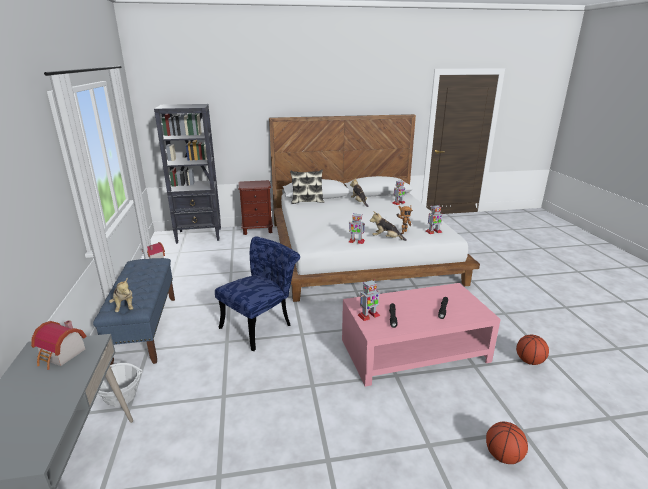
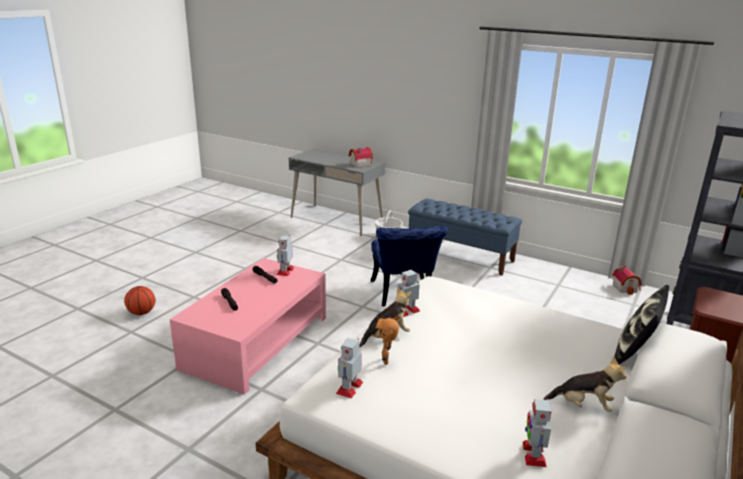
camera: 130 degrees right, 0 degrees up
plush toy [109,277,133,312] -> none
basketball [516,335,549,365] -> none

